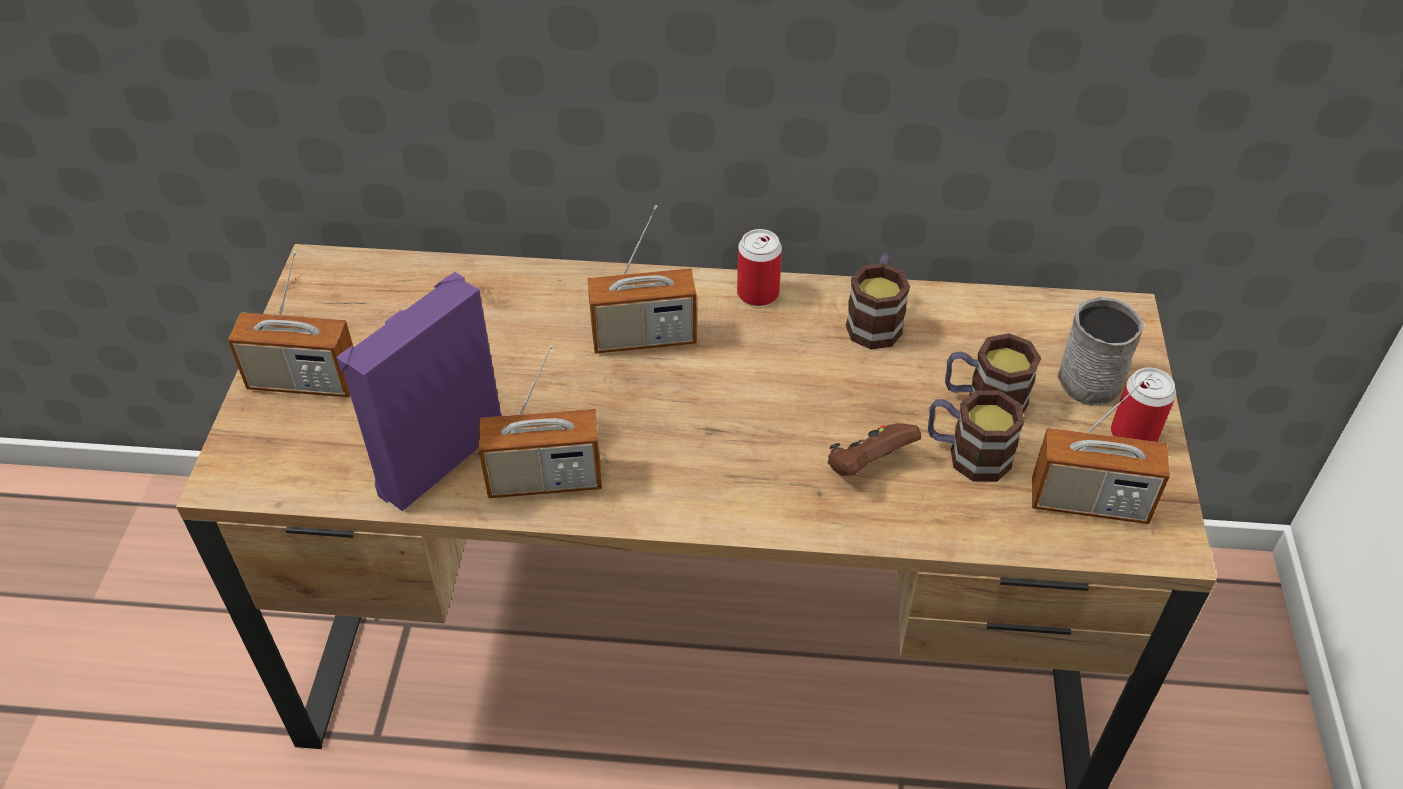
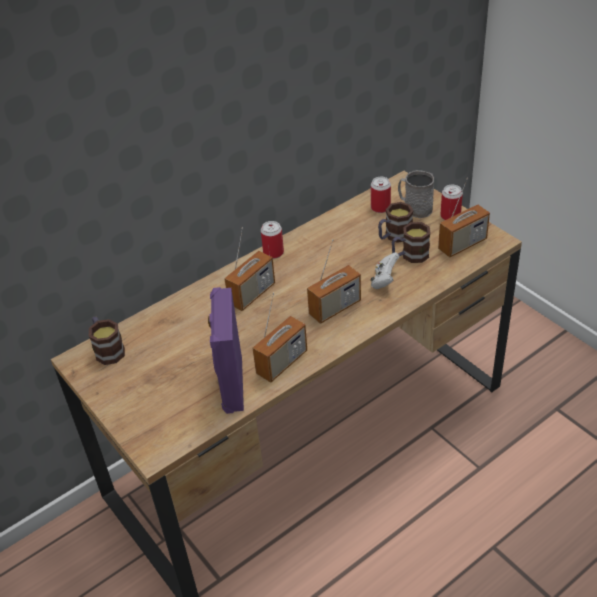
camera: 40 degrees left, 5 degrees down
radio [228,251,353,397] -> radio moved to [307,239,361,324]
brown game controller [828,423,921,476] -> white game controller [370,252,399,289]
mug [846,254,910,350] -> mug moved to [89,316,125,365]
none -> can [371,177,391,213]

